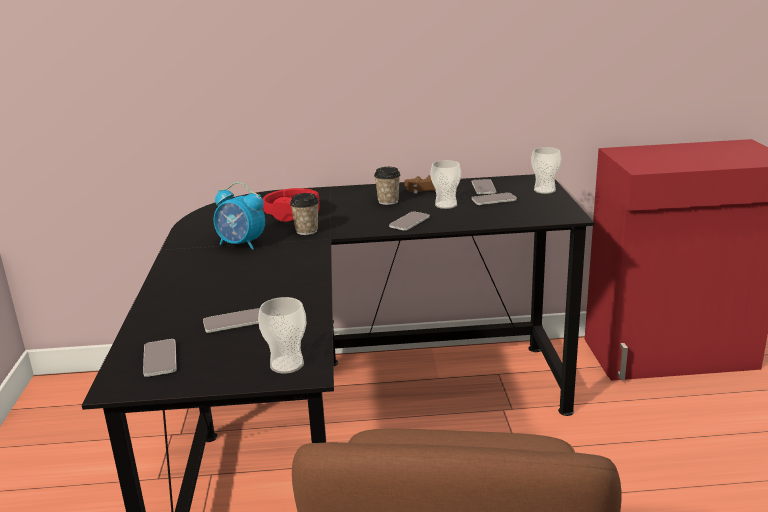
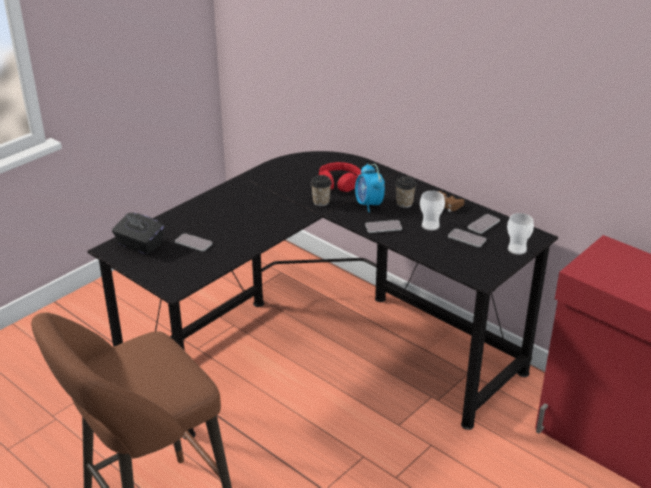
camera: 45 degrees right, 10 degrees up
phone [143,339,177,377] -> black tissue box [112,213,164,254]
alarm clock [214,182,265,250] -> alarm clock moved to [355,164,385,212]
cup [258,297,307,374] -> none

